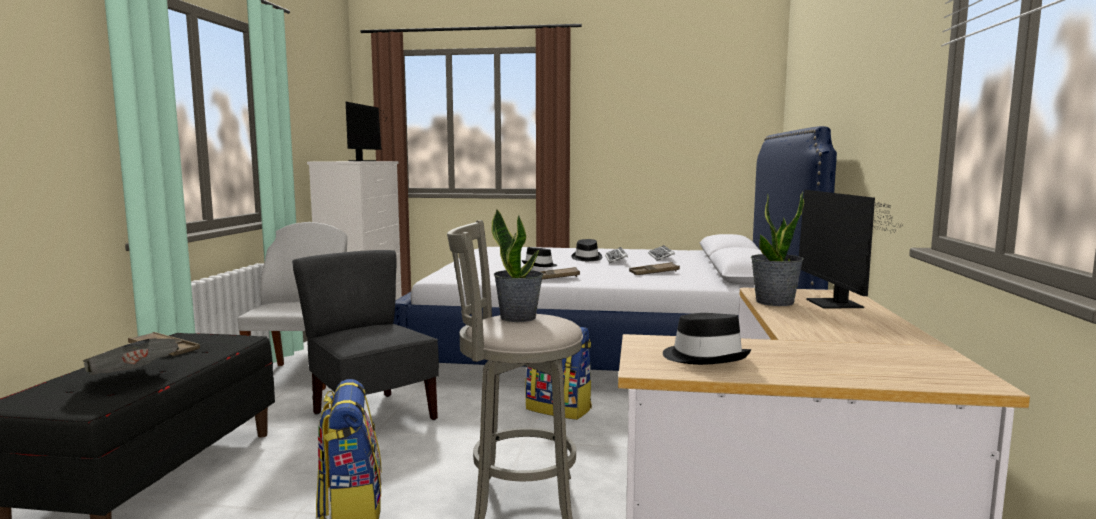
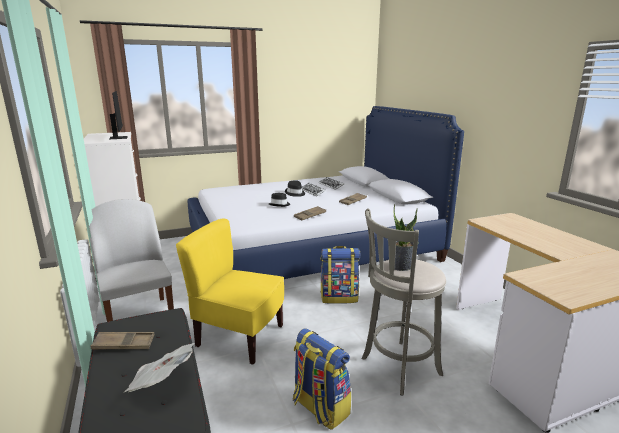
camera: 30 degrees left, 10 degrees up
grey chair [292,250,439,420] -> yellow chair [176,219,284,365]
black hat [663,313,751,365] -> none
potted plant [751,192,804,306] -> none
monitor [799,190,902,308] -> none

